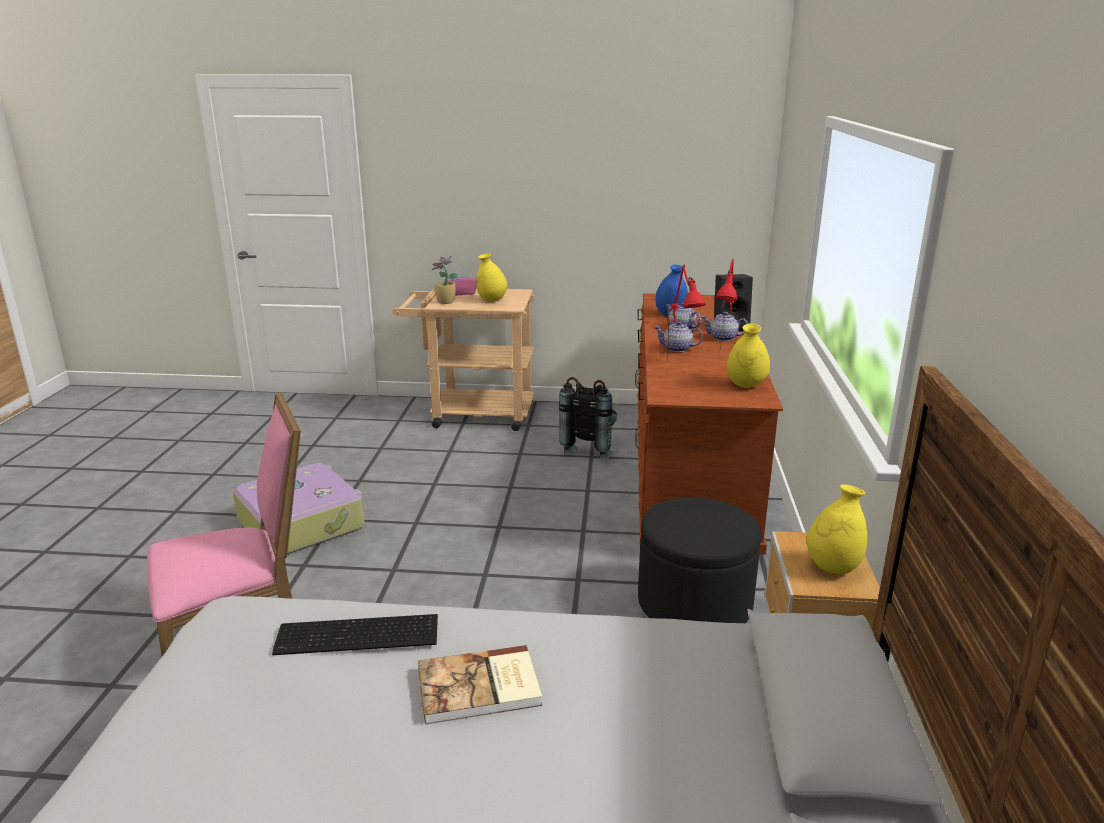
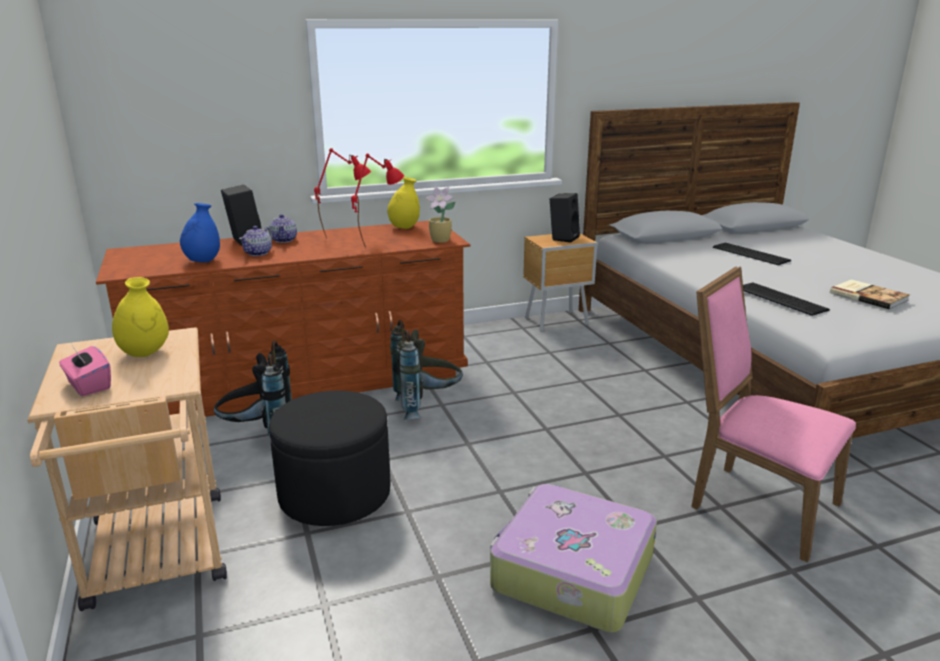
camera: 115 degrees left, 0 degrees up
book [418,645,542,725] -> book moved to [830,279,910,310]
potted plant [431,255,459,304] -> potted plant moved to [426,187,455,243]
black ottoman [638,497,761,623] -> black ottoman moved to [269,391,390,526]
teapot [654,321,703,352] -> none
yellow vase [806,484,867,575] -> black speaker [550,193,580,243]
none -> grey backpack [390,320,463,420]
none -> keyboard [713,243,791,265]

